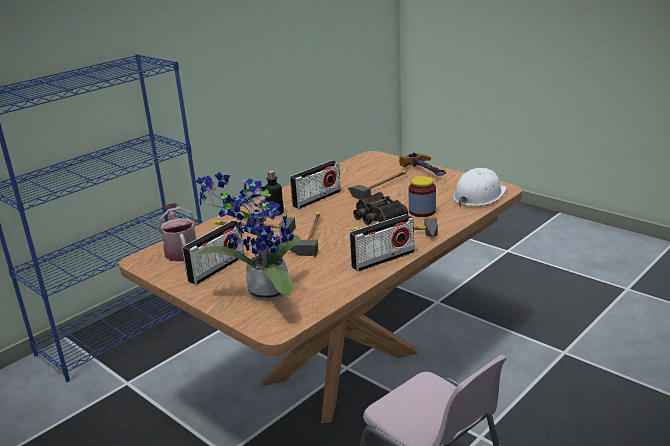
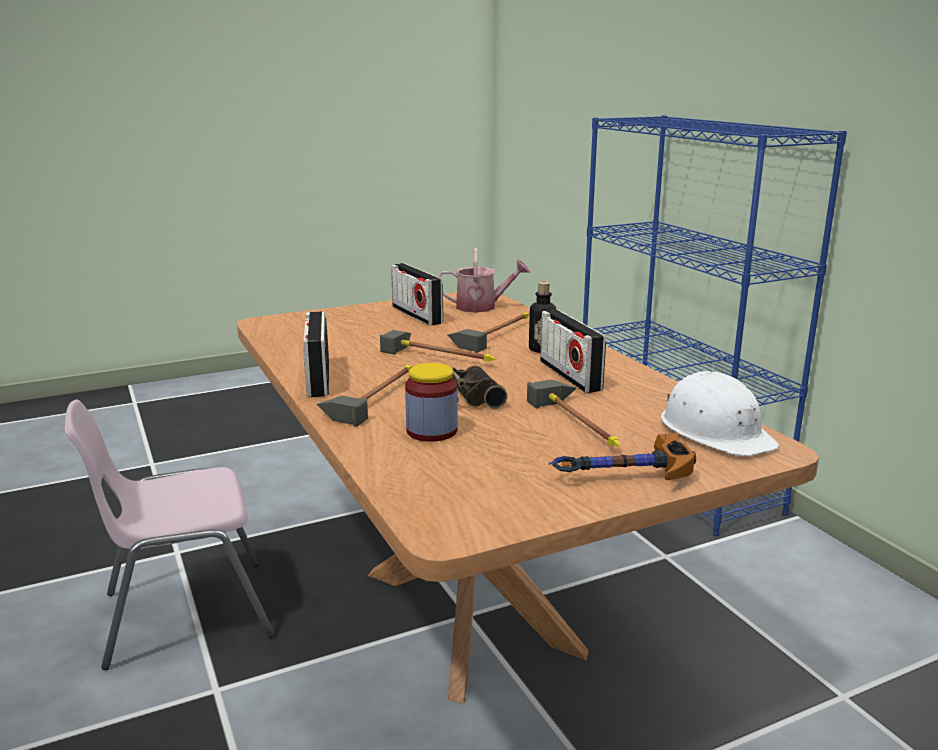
camera: 110 degrees right, 5 degrees down
potted plant [195,172,301,301] -> none
white hard hat [453,168,507,207] -> white hard hat moved to [661,371,779,456]

